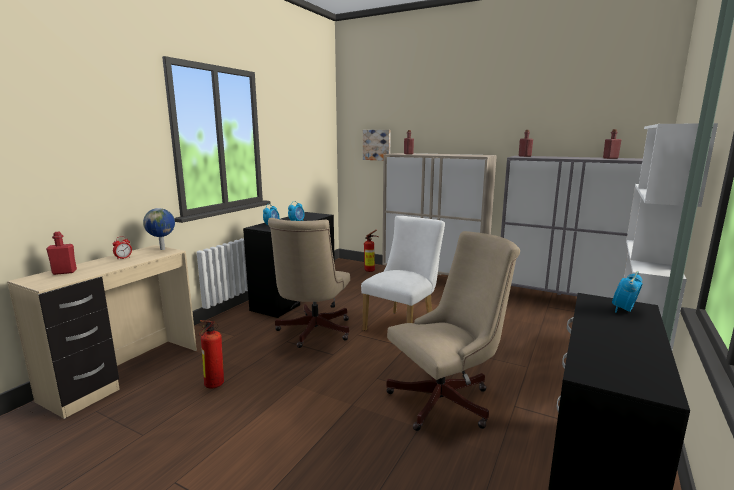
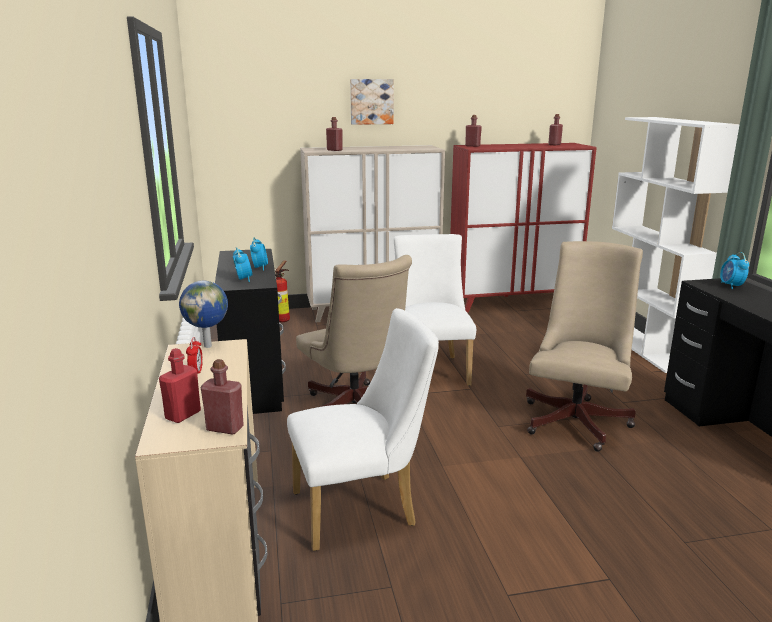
camera: 40 degrees left, 5 degrees up
fire extinguisher [199,320,224,389] -> white chair [287,308,439,551]
picture [363,130,391,161] -> picture moved to [350,79,394,125]
grey cabinet [501,156,643,298] -> red cabinet [450,143,597,313]
none -> red bottle [201,359,244,435]

